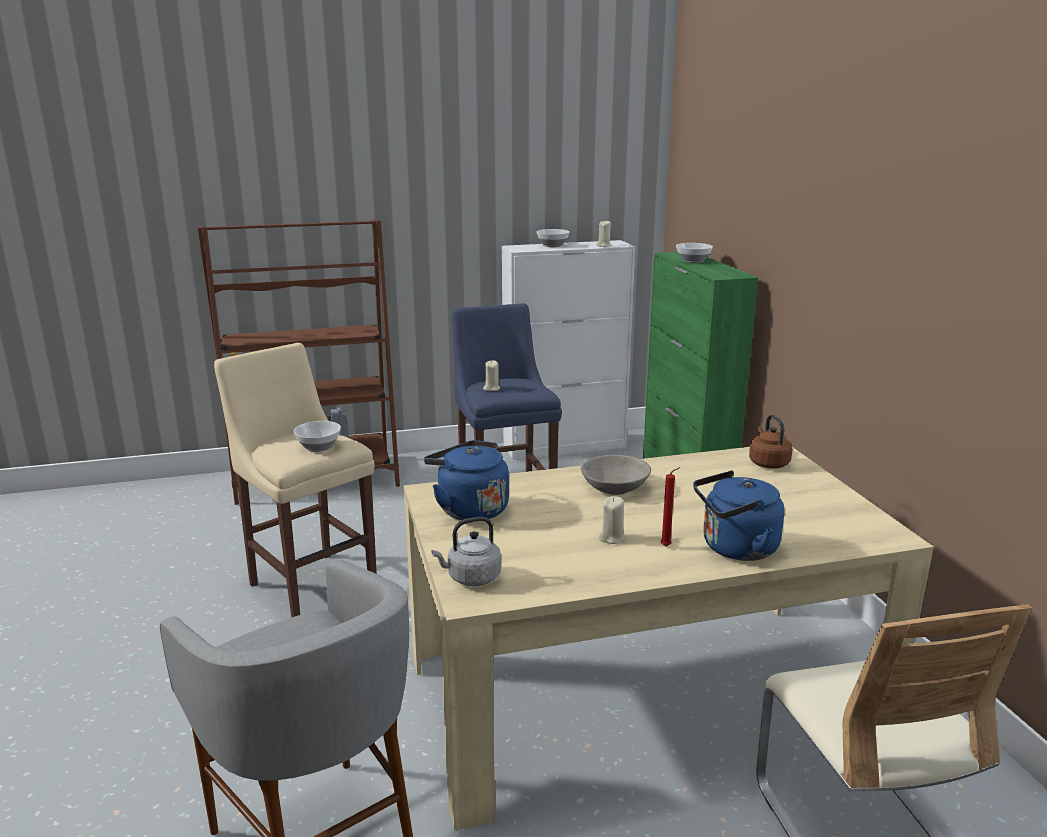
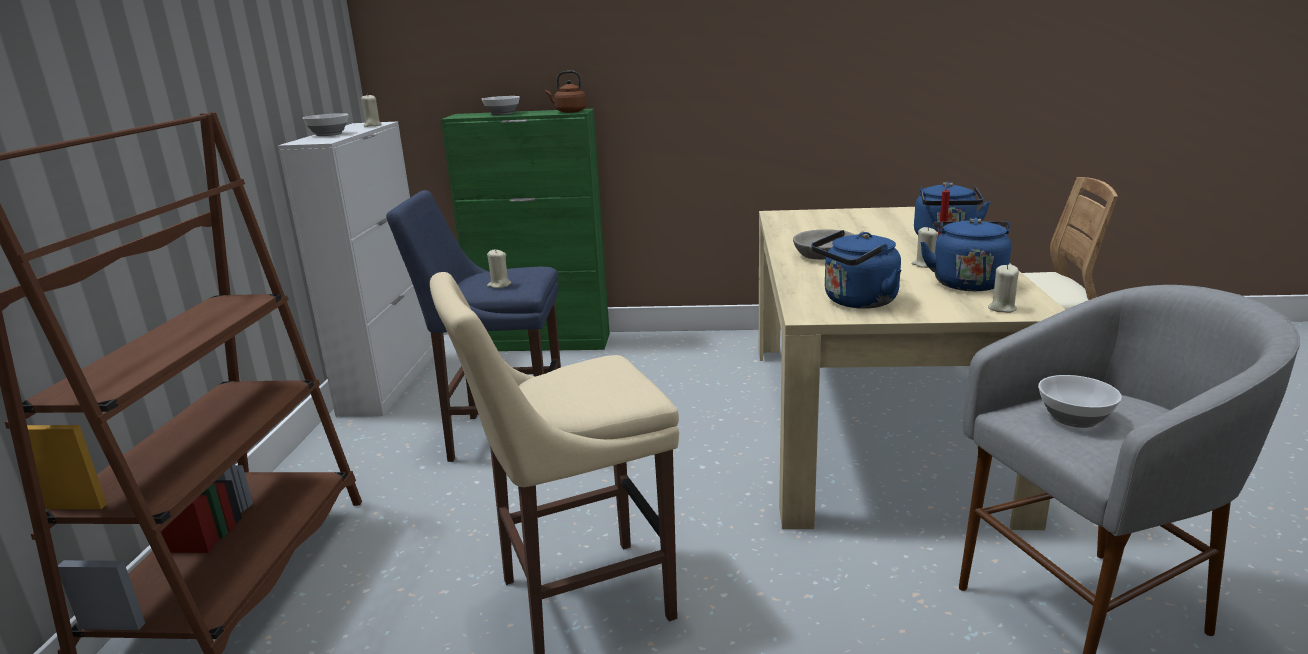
camera: 70 degrees left, 0 degrees up
bowl [294,421,341,452] -> bowl moved to [1038,375,1122,428]
grey kettle [431,517,501,586] -> beige candle [988,264,1019,313]
brown kettle [749,415,793,469] -> brown kettle moved to [546,71,586,113]
none -> blue kettle [920,218,1011,291]

